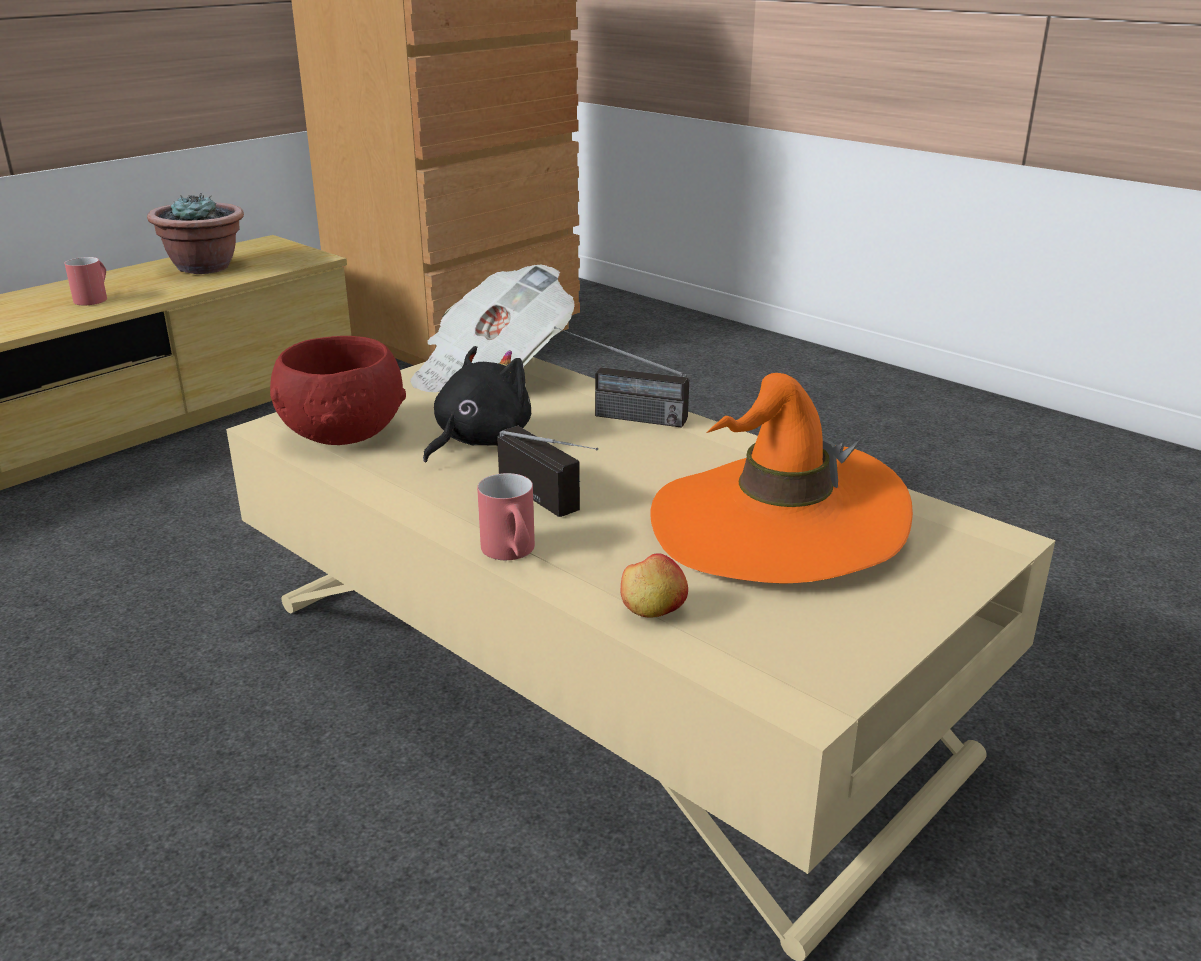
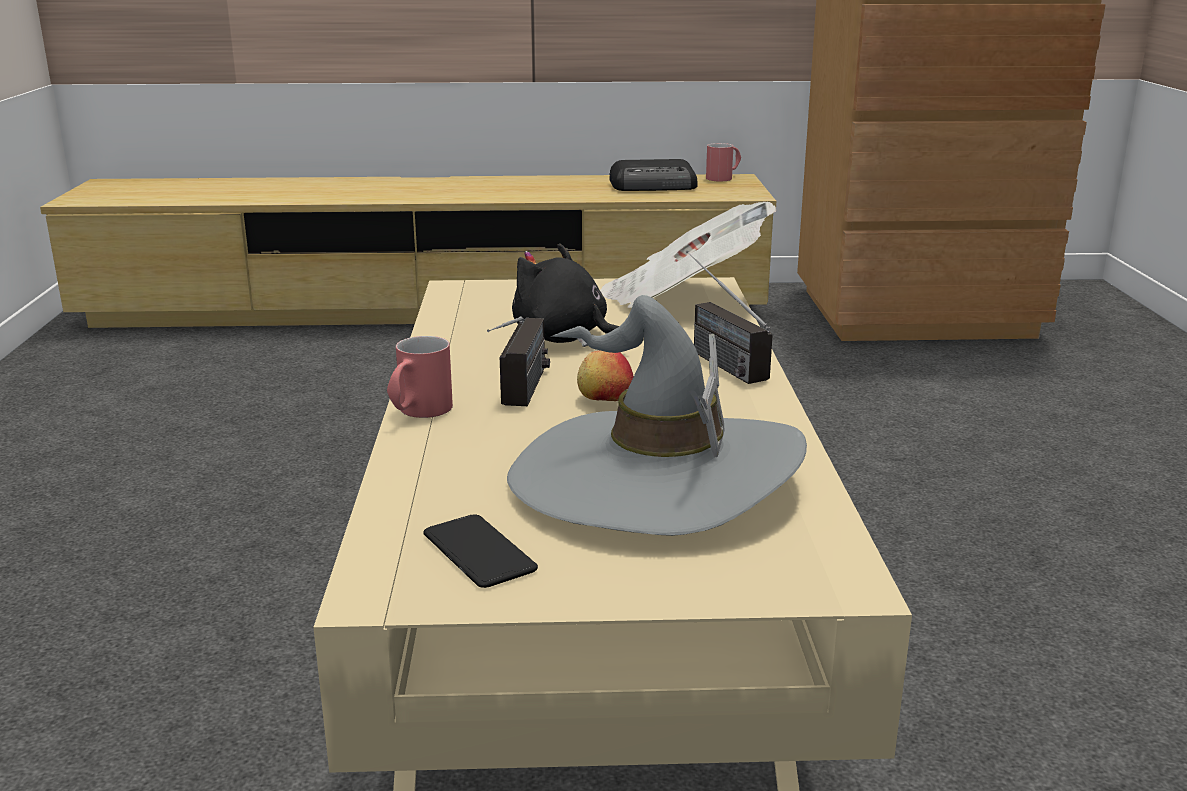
camera: 45 degrees right, 5 degrees down
red mug [64,257,107,305] -> red mug moved to [706,143,741,181]
potted plant [147,193,244,274] -> radio [609,159,698,191]
red bowl [270,336,406,445] -> none
black plush toy [423,346,531,462] -> black plush toy turned 135 degrees counterclockwise [512,243,619,347]
apple [621,553,688,618] -> apple moved to [577,351,633,401]
orange hat [650,373,913,584] -> grey hat [507,295,807,536]
none -> phone [424,515,538,588]

